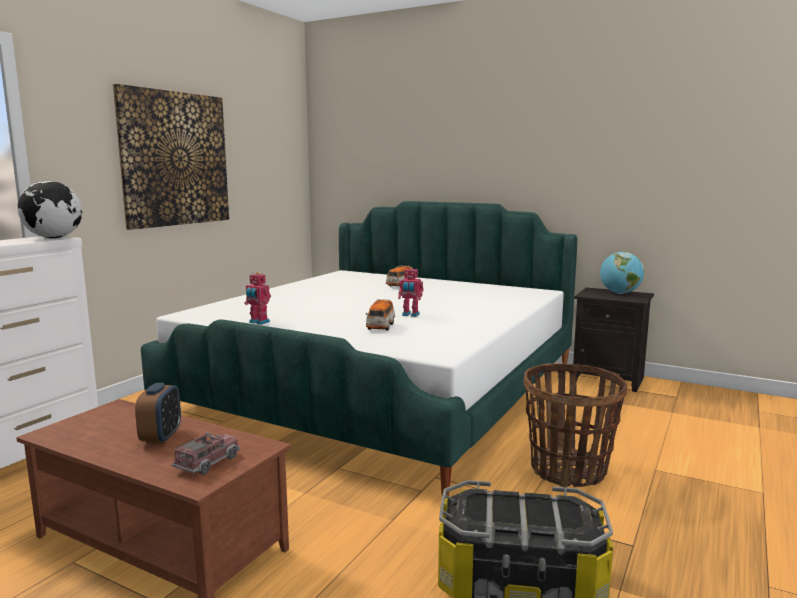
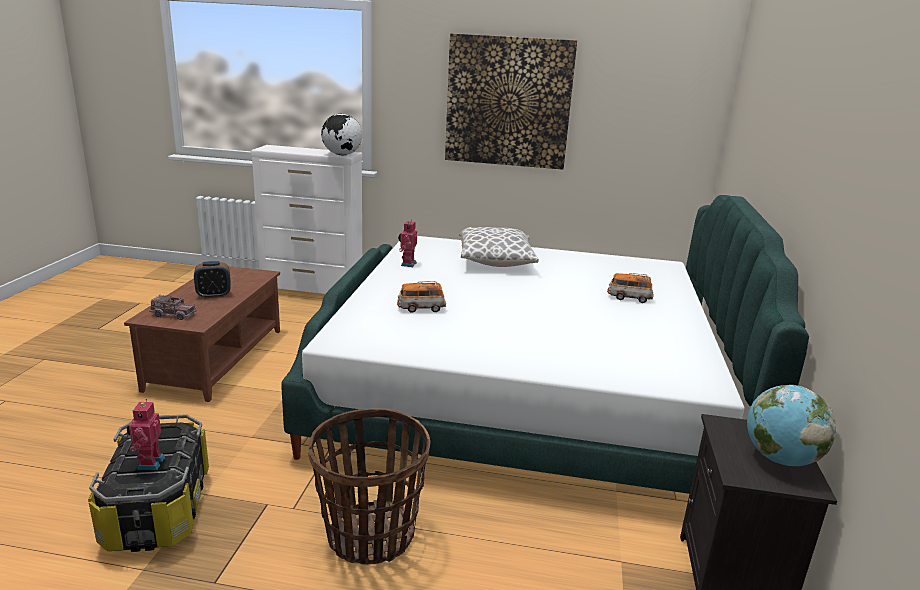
camera: 70 degrees right, 10 degrees up
toy robot [398,267,424,317] -> toy robot moved to [127,399,165,470]
none -> pillow [459,227,539,267]

